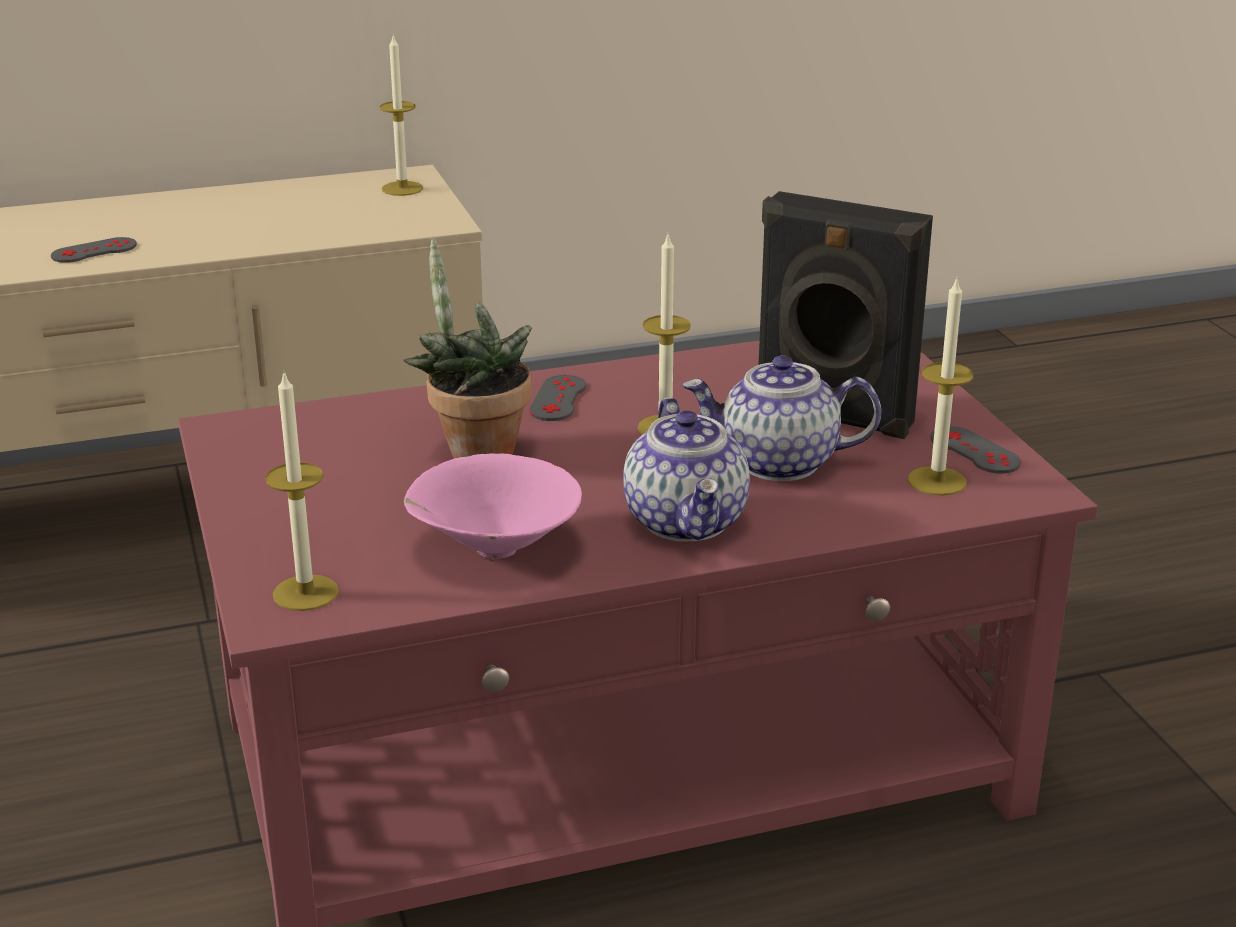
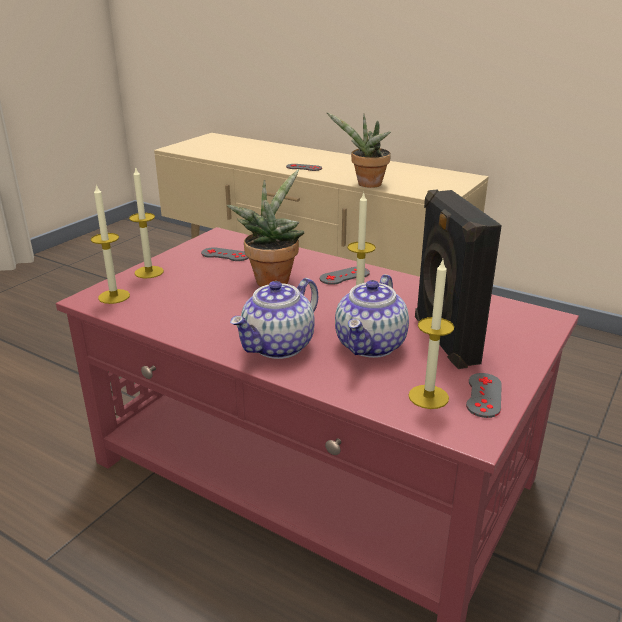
camera: 50 degrees right, 0 degrees up
candle [380,35,423,196] -> candle moved to [129,166,164,278]
pink bowl [404,453,582,559] -> none
teapot [683,355,881,481] -> teapot turned 120 degrees counterclockwise [335,274,409,358]
none -> grey game controller [201,247,248,261]
none -> potted plant [327,113,391,188]

